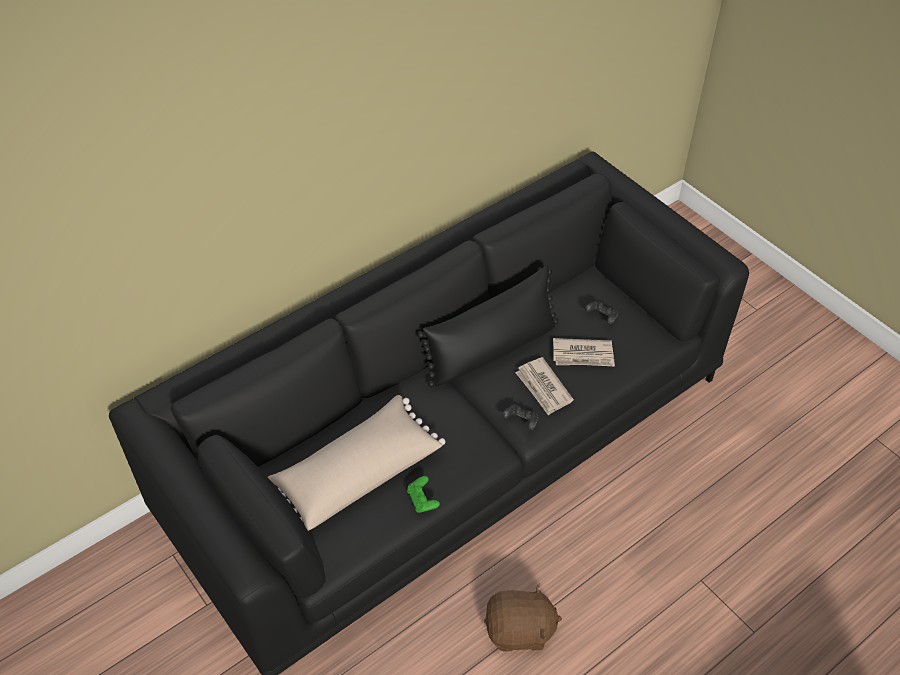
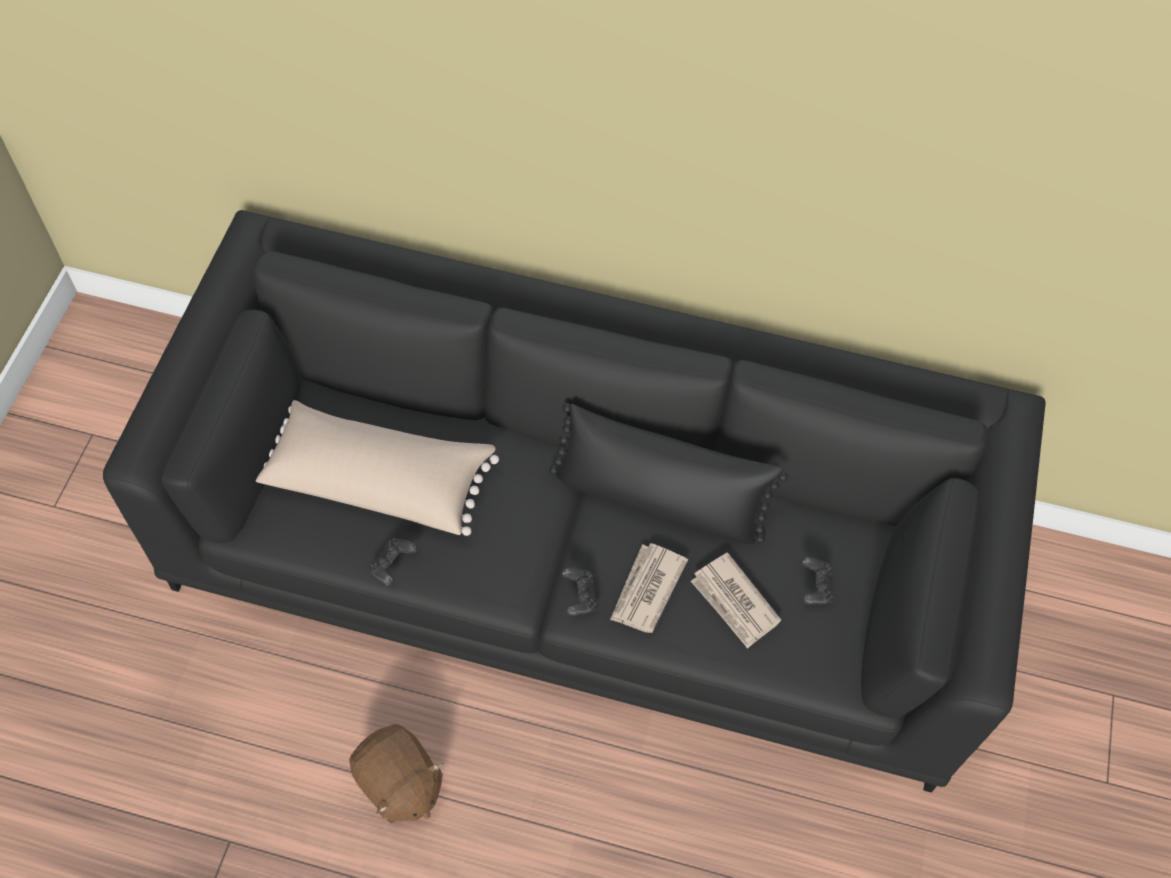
camera: 50 degrees right, 10 degrees up
green game controller [407,476,440,513] -> black game controller [369,538,417,586]

